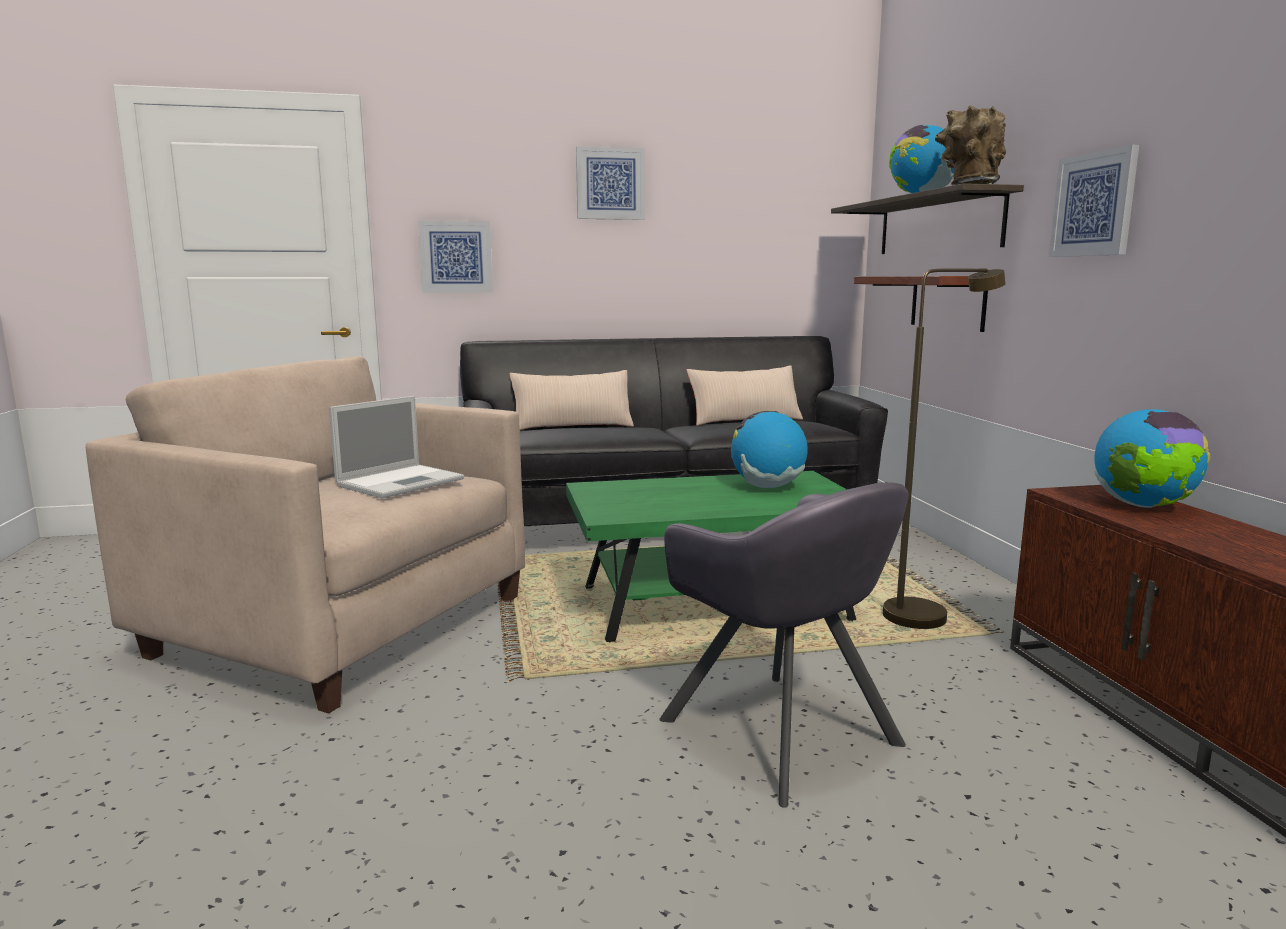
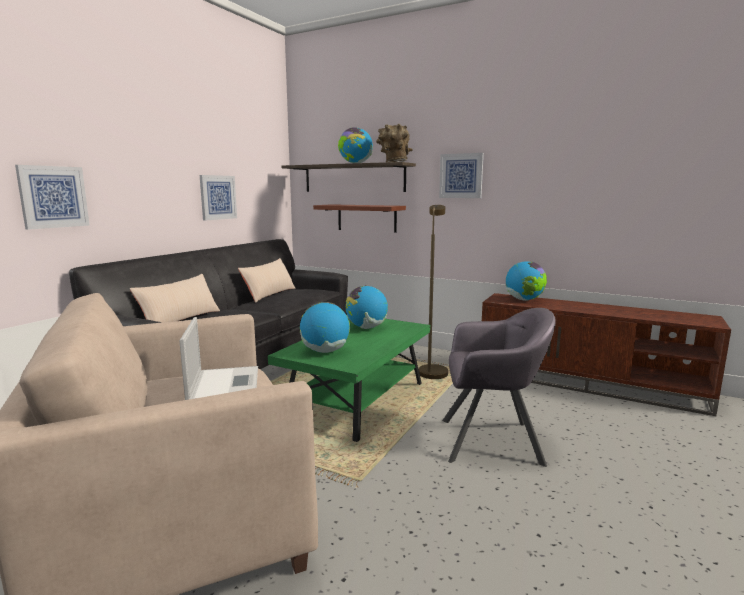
camera: 50 degrees left, 0 degrees up
picture [576,146,645,220] -> picture moved to [200,175,237,221]
none -> globe [300,302,350,353]

